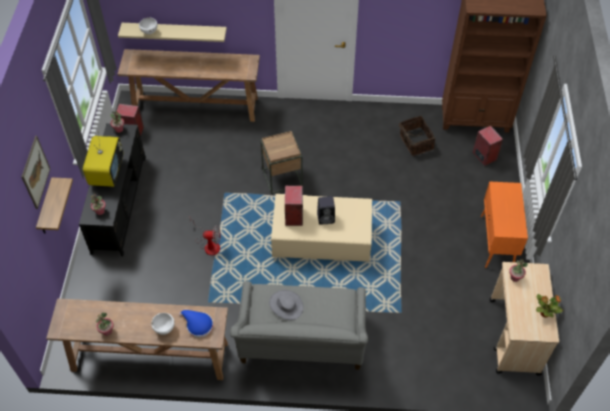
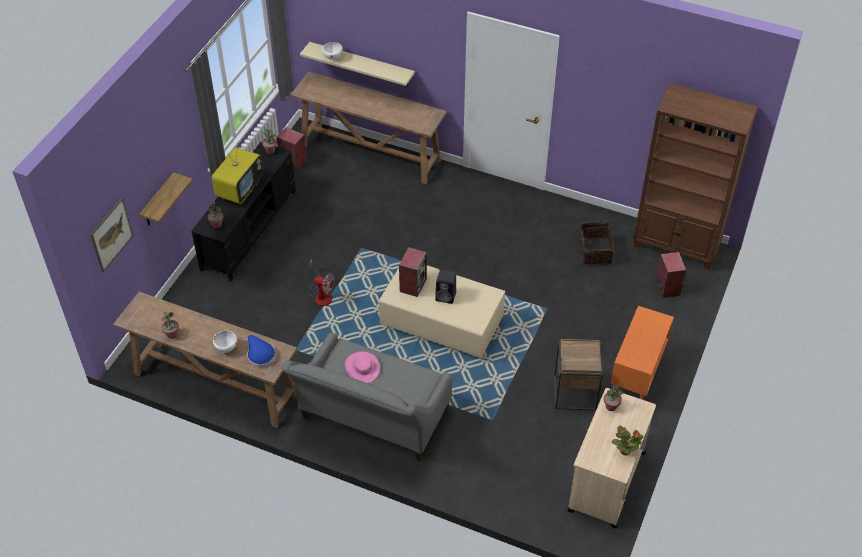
camera: 20 degrees right, 5 degrees down
picture [21,136,50,209] -> picture moved to [90,198,133,272]
brown side table [260,131,303,194] -> brown side table moved to [554,339,603,411]
grey hat [269,290,303,320] -> pink hat [345,352,380,383]

